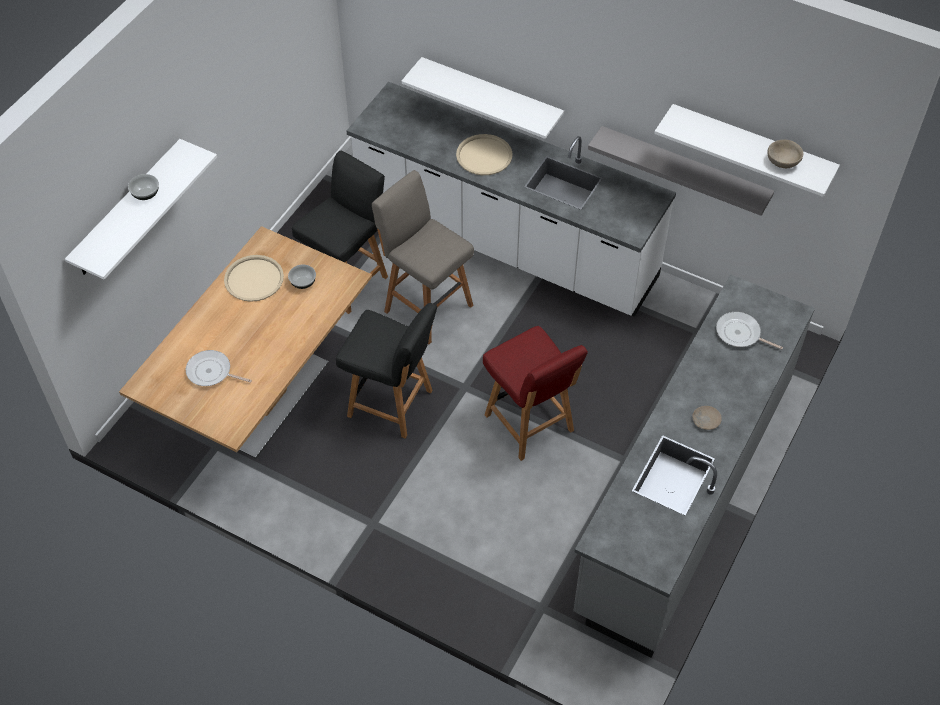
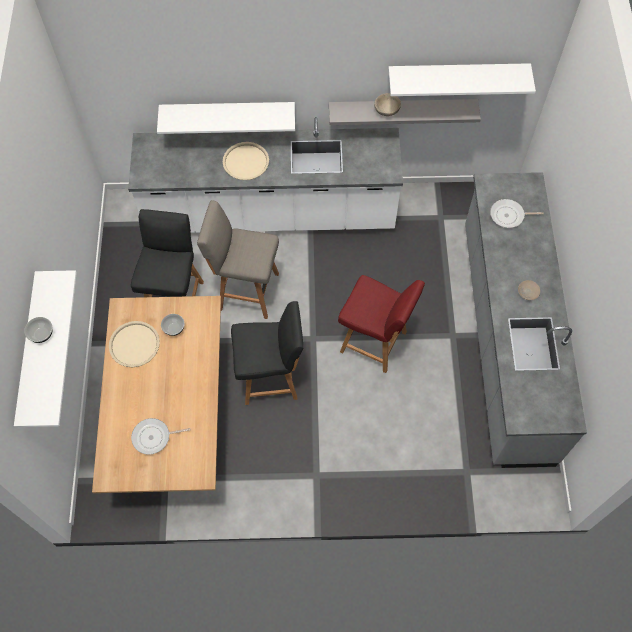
camera: 30 degrees left, 10 degrees up
beige bowl [767,140,803,168] -> beige bowl moved to [374,93,401,116]

